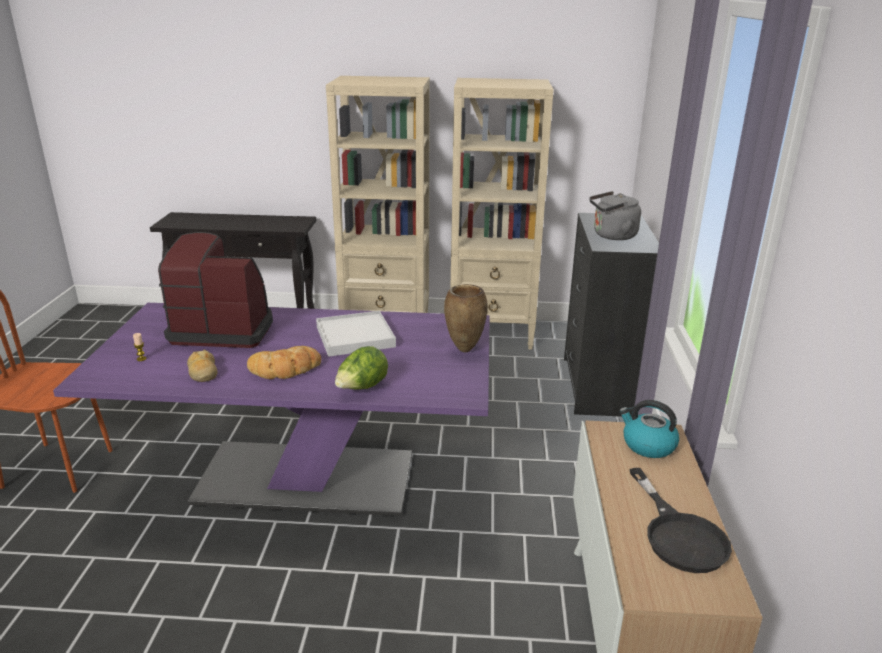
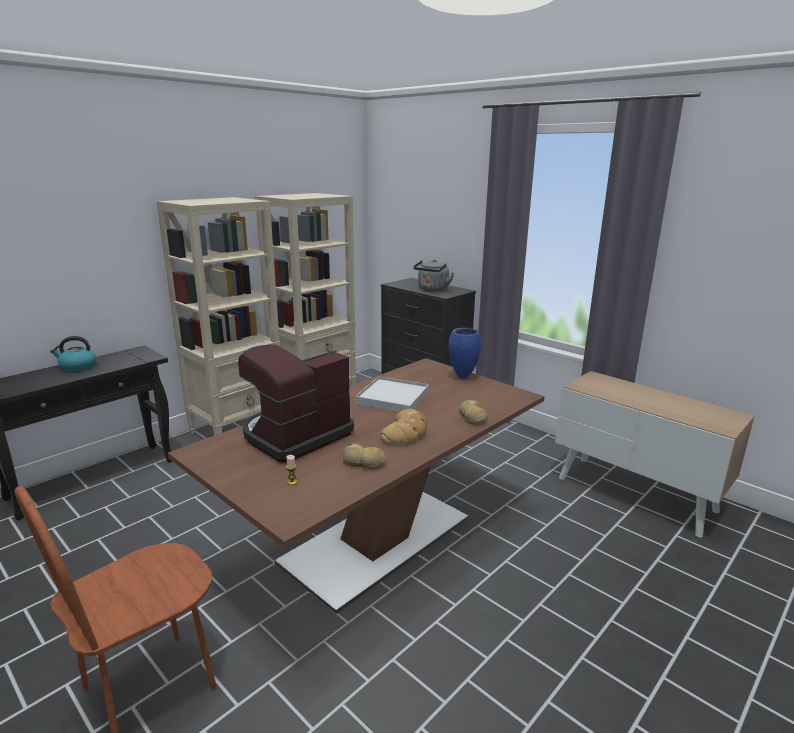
camera: 50 degrees left, 5 degrees down
purple dining table [53,303,490,516] -> brown dining table [168,358,545,614]
lettuce [335,346,388,389] -> bread [459,399,488,425]
brown vase [444,284,488,352] -> blue vase [449,328,481,379]
kettle [619,400,680,458] -> kettle moved to [50,336,96,371]
black frying pan [629,468,732,573] -> none

